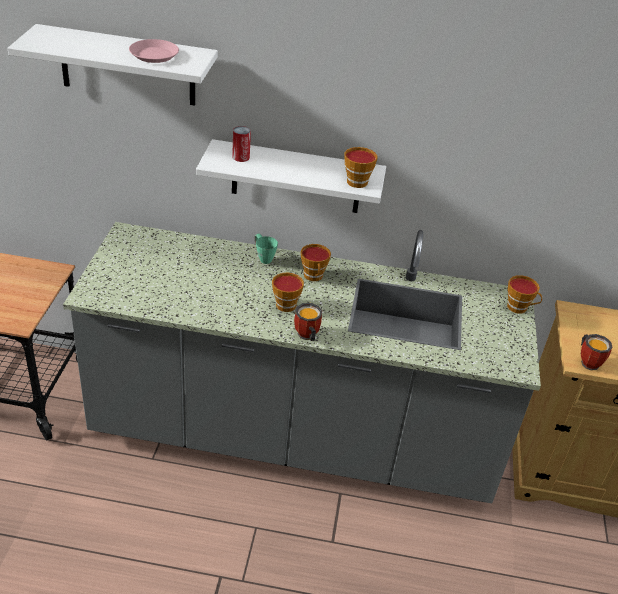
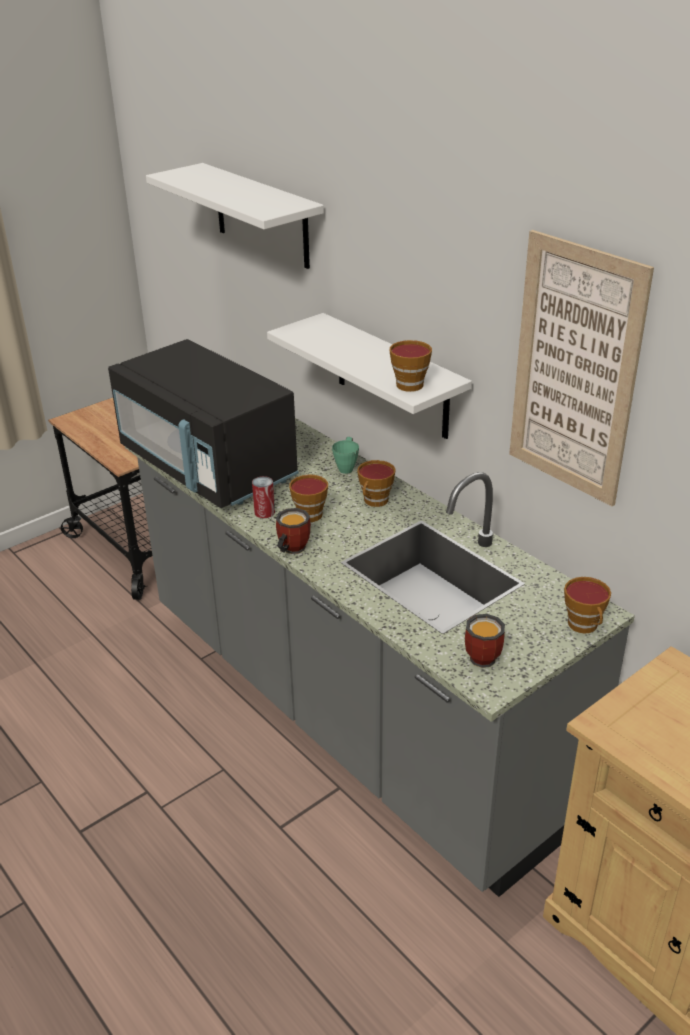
camera: 45 degrees right, 5 degrees down
pink plate [129,39,179,63] -> none
can [232,126,251,162] -> can moved to [252,476,275,518]
mug [581,334,613,371] -> mug moved to [465,614,505,668]
none -> black microwave [108,339,299,508]
none -> picture [509,230,654,506]

